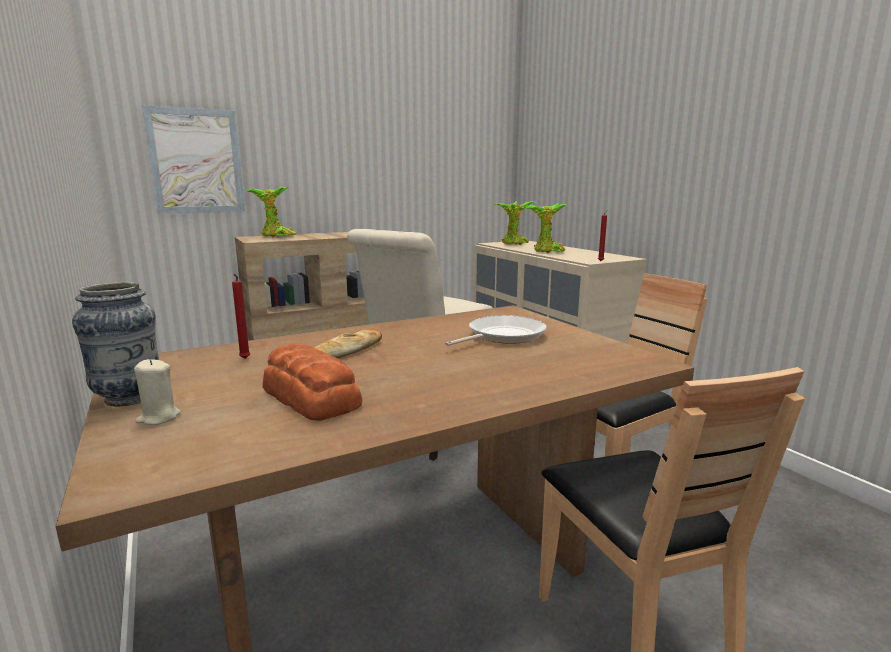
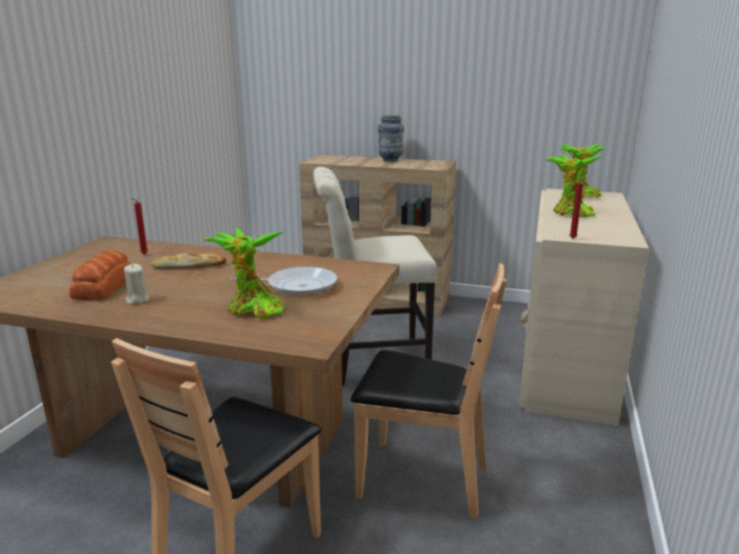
camera: 45 degrees right, 5 degrees up
vase [72,282,159,406] -> vase moved to [378,115,404,162]
beige candle [134,359,181,425] -> beige candle moved to [124,264,149,304]
picture [142,105,245,214] -> none
potted plant [245,187,297,237] -> potted plant moved to [204,228,284,318]

